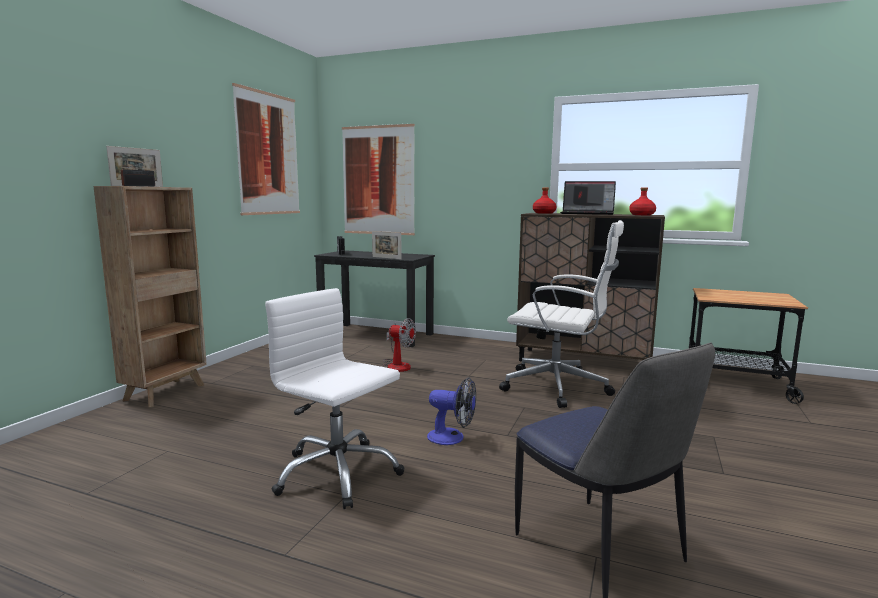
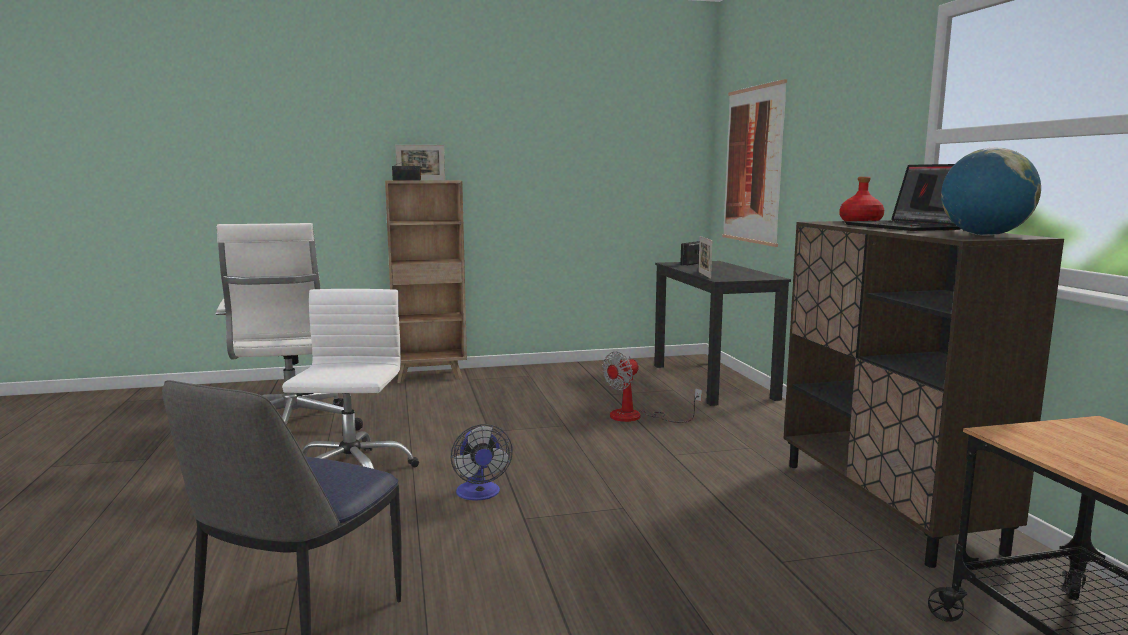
camera: 55 degrees right, 0 degrees up
picture [232,83,300,215] -> none
fan [383,318,416,372] -> fan turned 60 degrees clockwise [602,351,702,423]
white office chair [499,220,624,408] -> white office chair moved to [216,223,363,431]
red bottle [629,187,656,215] -> globe [941,148,1041,236]

